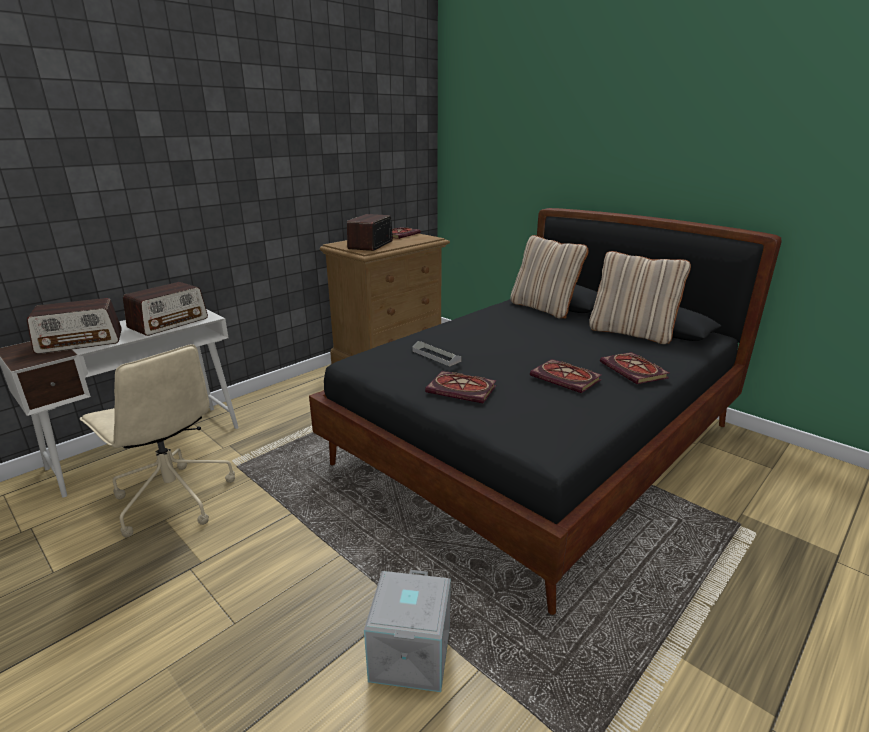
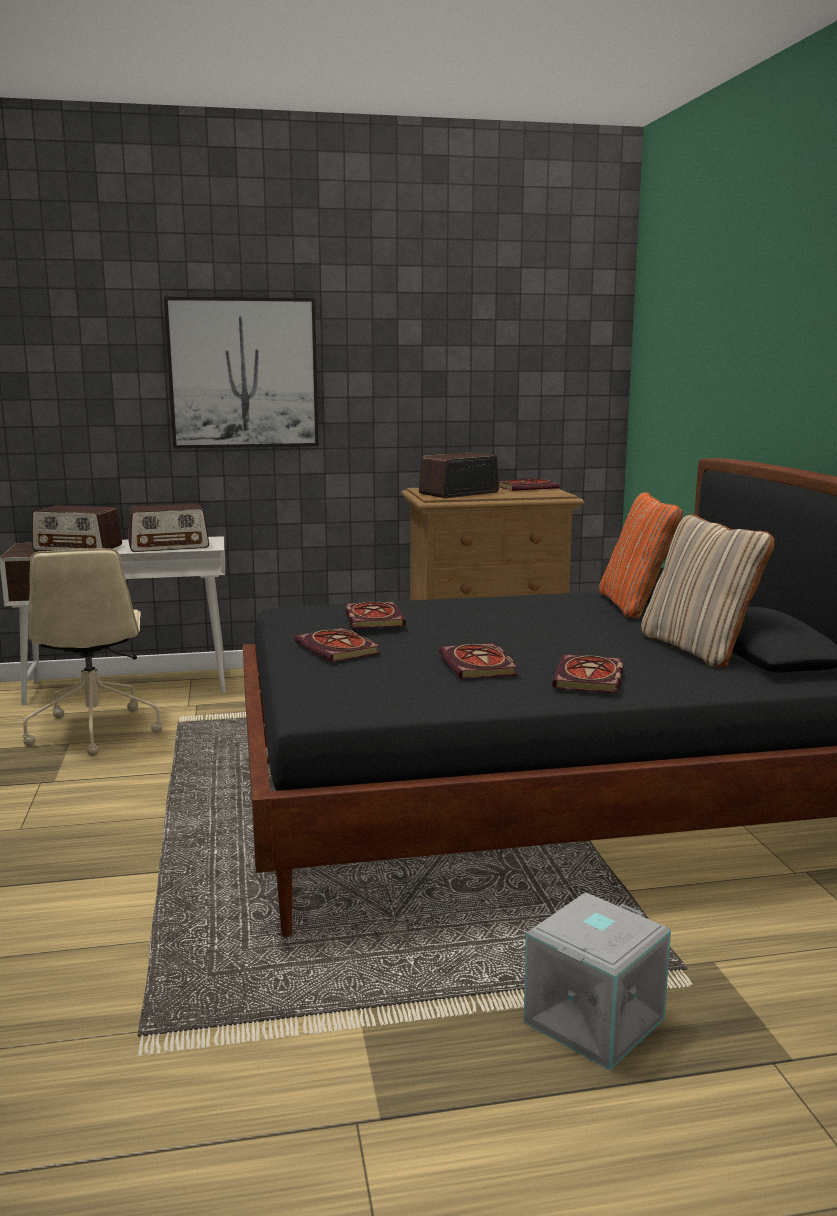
camera: 35 degrees right, 10 degrees down
grey storage box [364,570,451,692] -> grey storage box moved to [523,892,671,1071]
grey tray [413,341,461,366] -> book [346,602,406,629]
beige pillow [510,235,588,319] -> orange pillow [599,492,683,619]
none -> picture [164,296,319,449]

